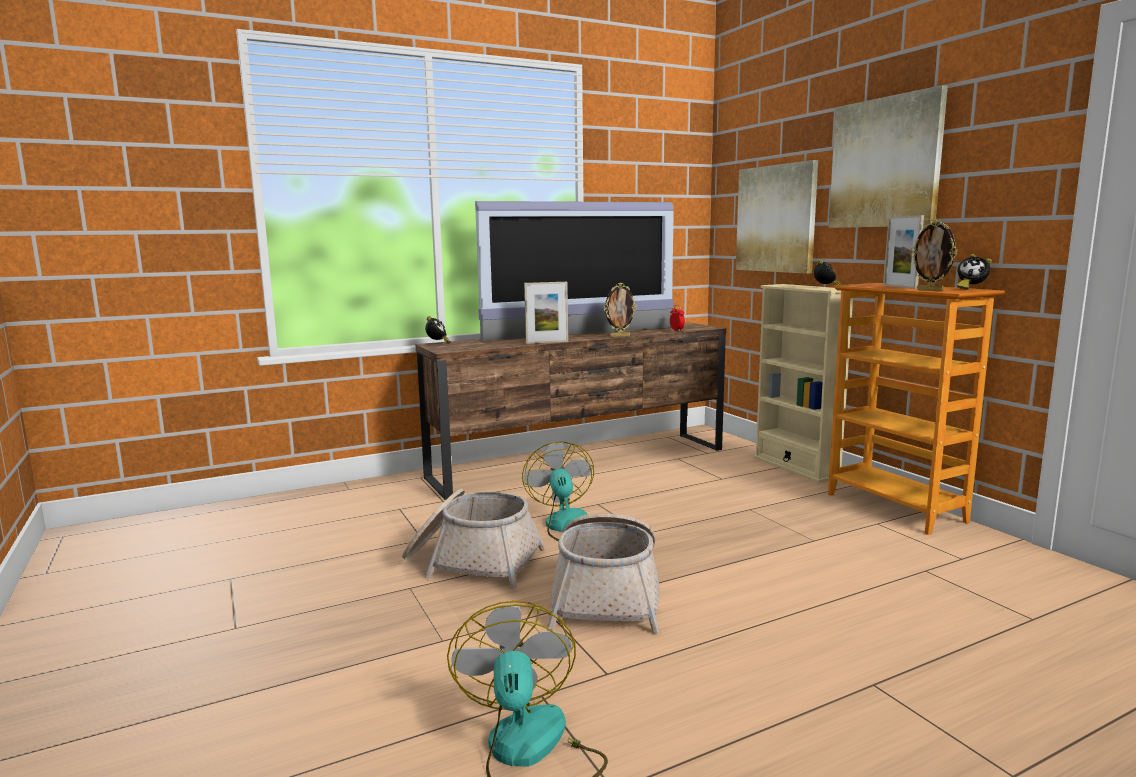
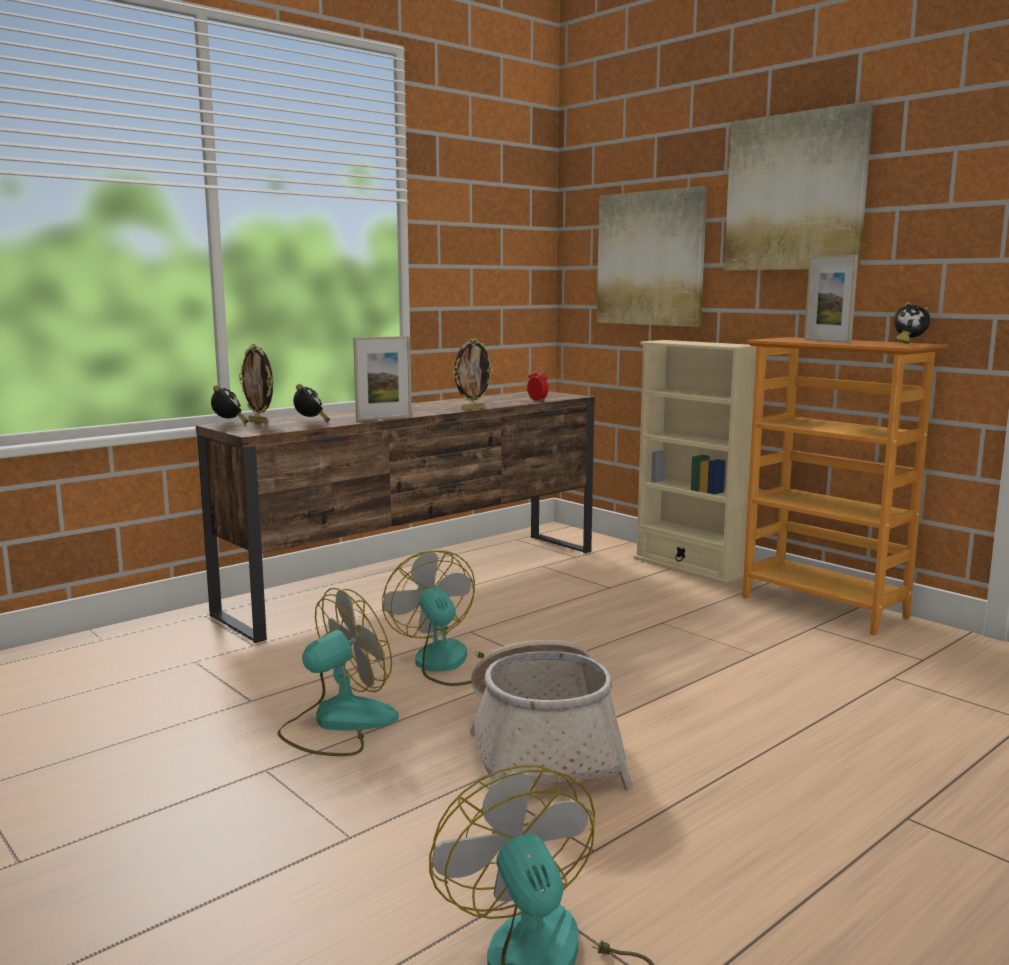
camera: 15 degrees left, 0 degrees up
basket [402,489,546,589] -> fan [277,588,399,756]
television [475,201,674,341] -> none
alarm clock [814,259,841,285] -> alarm clock moved to [293,384,330,422]
picture frame [911,219,957,291] -> picture frame moved to [239,344,273,424]

